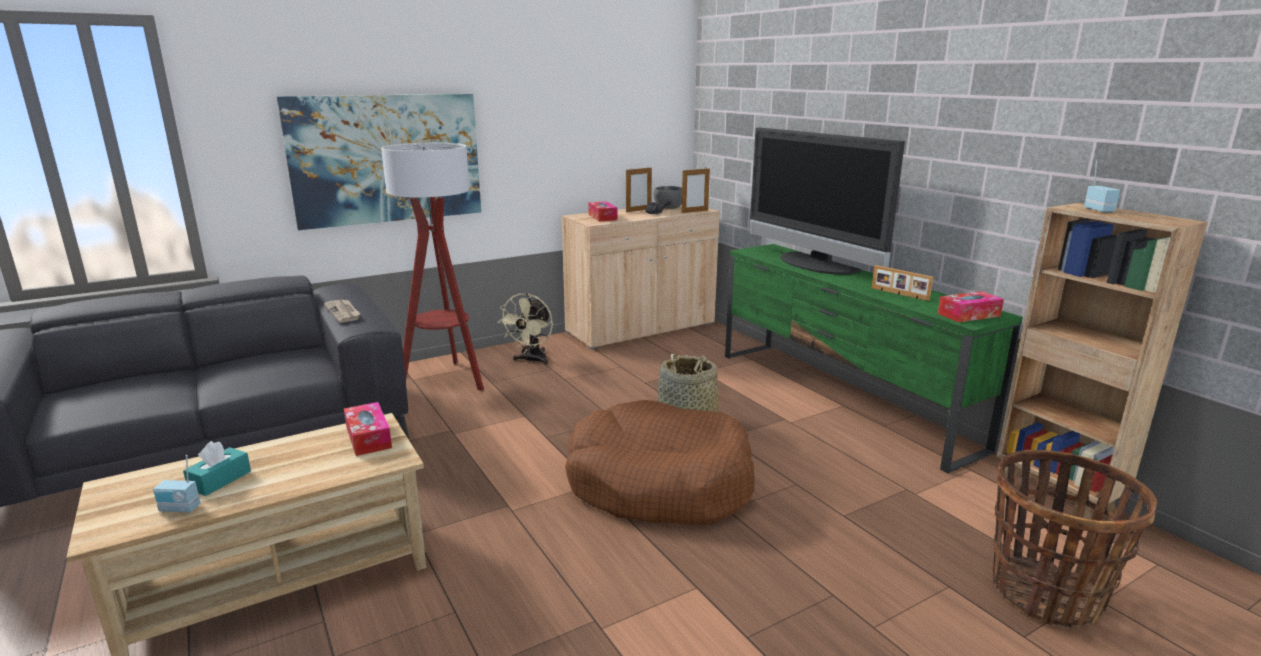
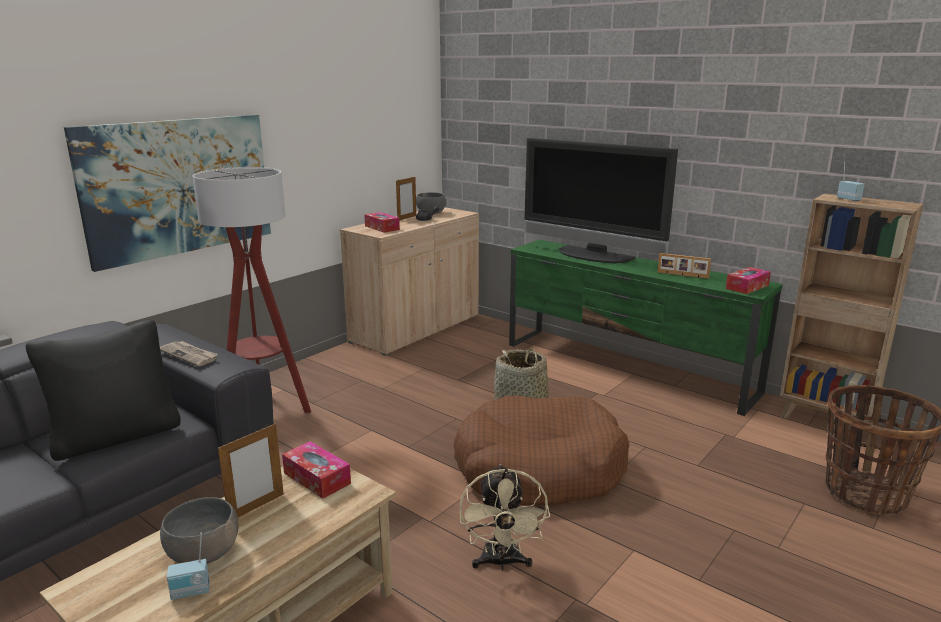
camera: 20 degrees left, 0 degrees up
turquoise tissue box [183,441,251,496] -> grey bowl [160,497,238,564]
beige fan [498,293,553,365] -> beige fan moved to [459,464,550,570]
picture frame [682,169,710,213] -> picture frame moved to [218,423,284,517]
none -> black pillow [26,320,181,461]

